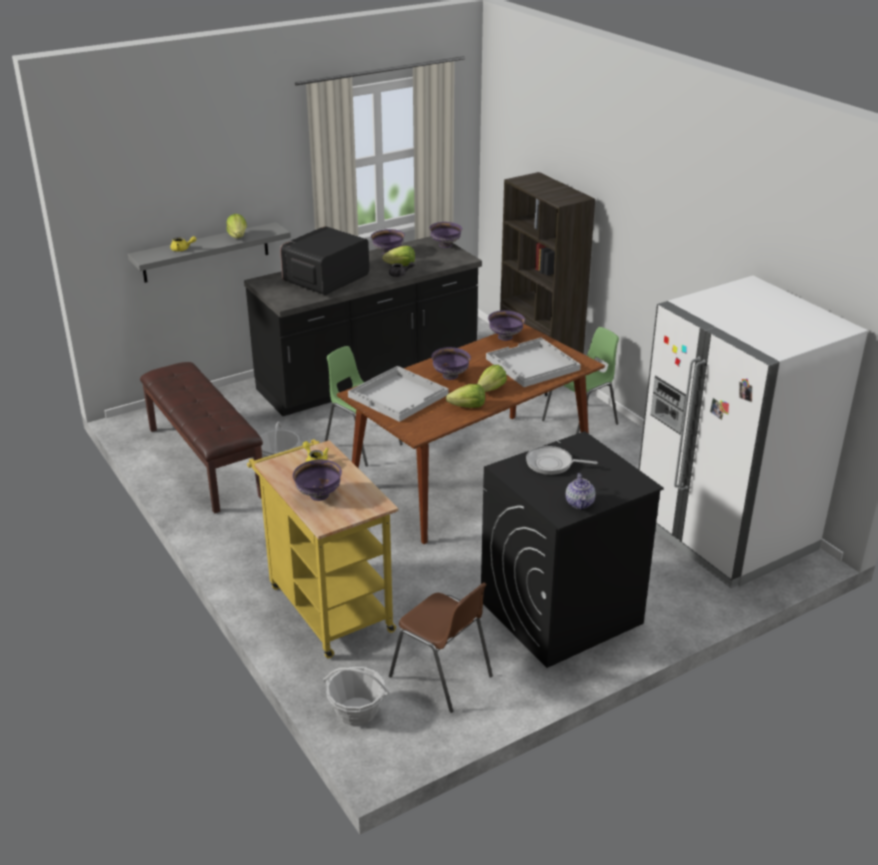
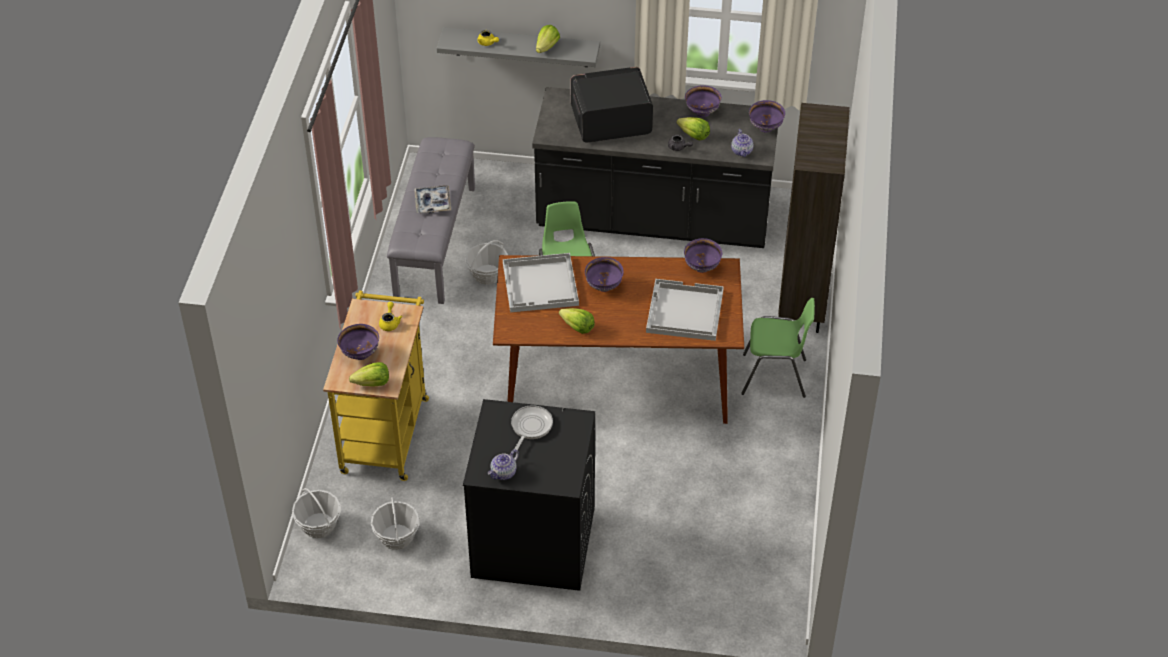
camera: 40 degrees right, 15 degrees up
brown bench [140,362,263,513] -> grey bench [387,137,475,304]
brown chair [389,583,493,713] -> basket [371,497,420,550]
lettuce [477,365,507,392] -> lettuce moved to [349,362,389,387]
frying pan [526,446,598,475] -> frying pan turned 60 degrees clockwise [511,405,553,450]
white fridge [639,276,868,588] -> none
none -> tray [414,185,451,214]
none -> teapot [731,129,753,157]

